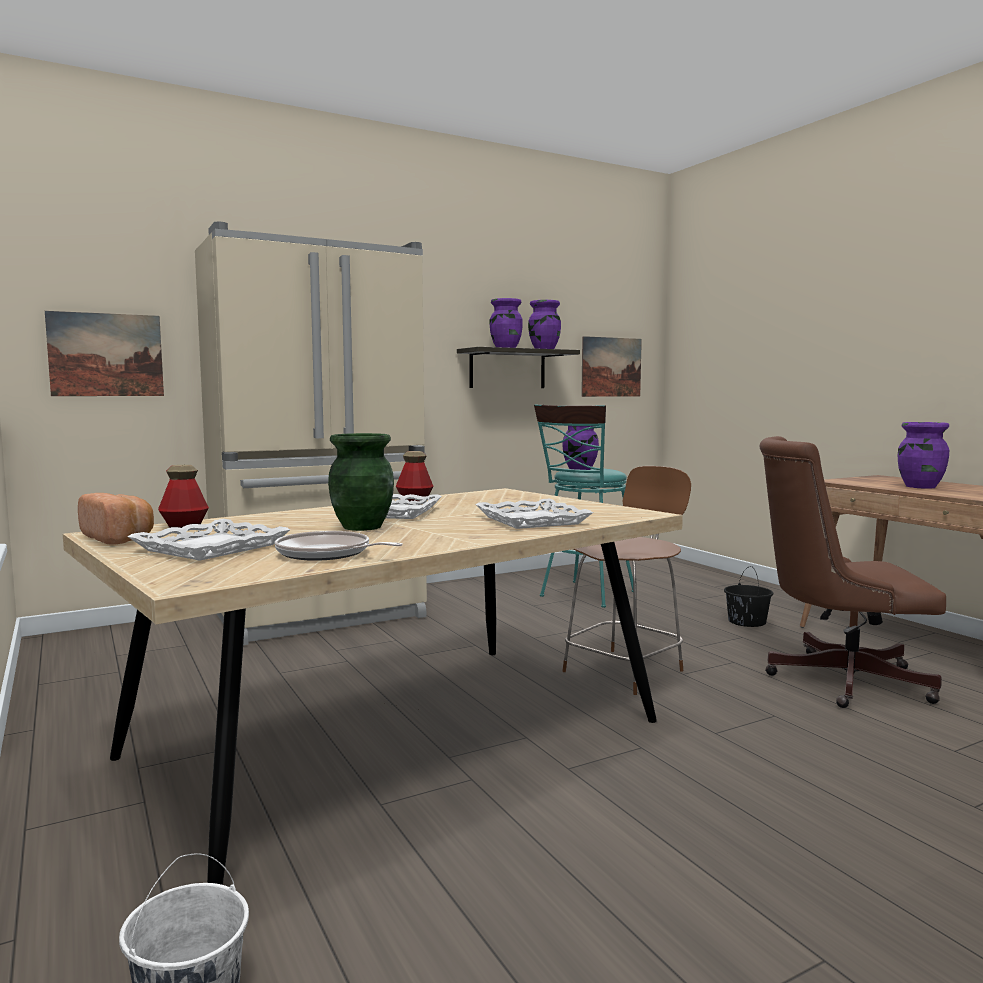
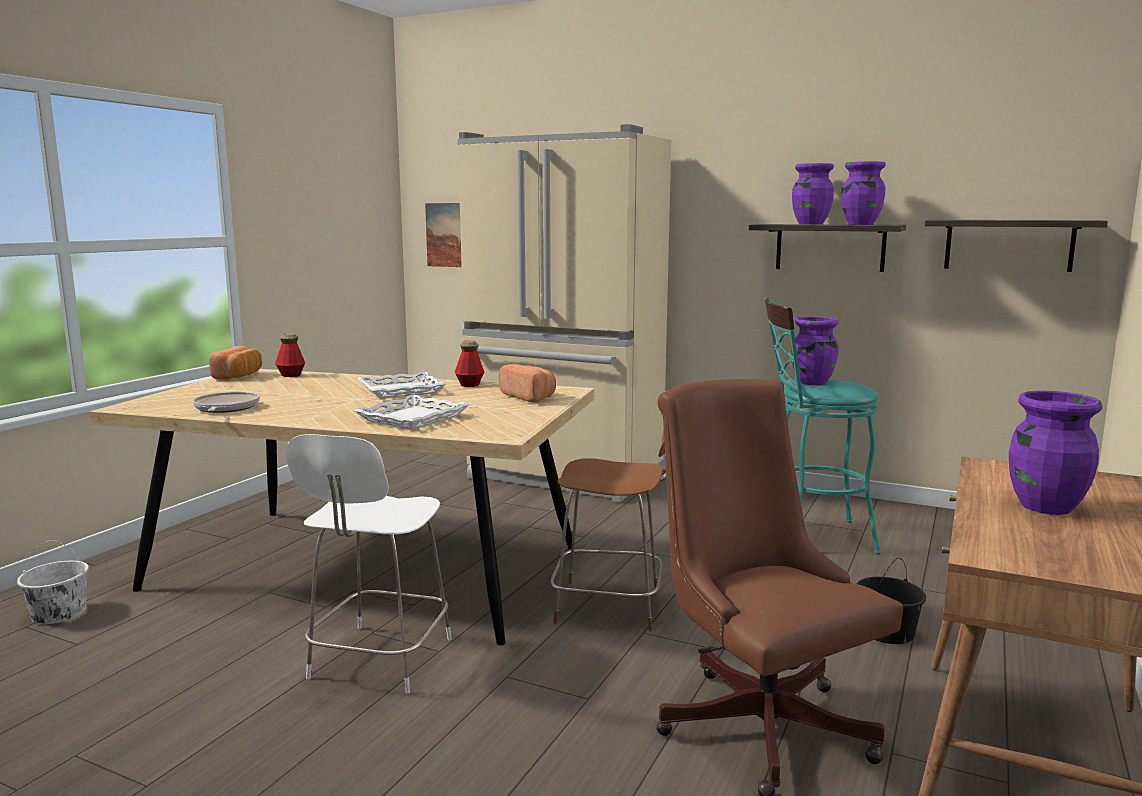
camera: 55 degrees right, 5 degrees up
white tray [127,519,291,561] -> none
green vase [328,433,394,531] -> none
picture [581,336,642,397] -> shelf [925,220,1108,272]
none -> white chair [286,434,452,694]
none -> bread [499,364,556,402]

